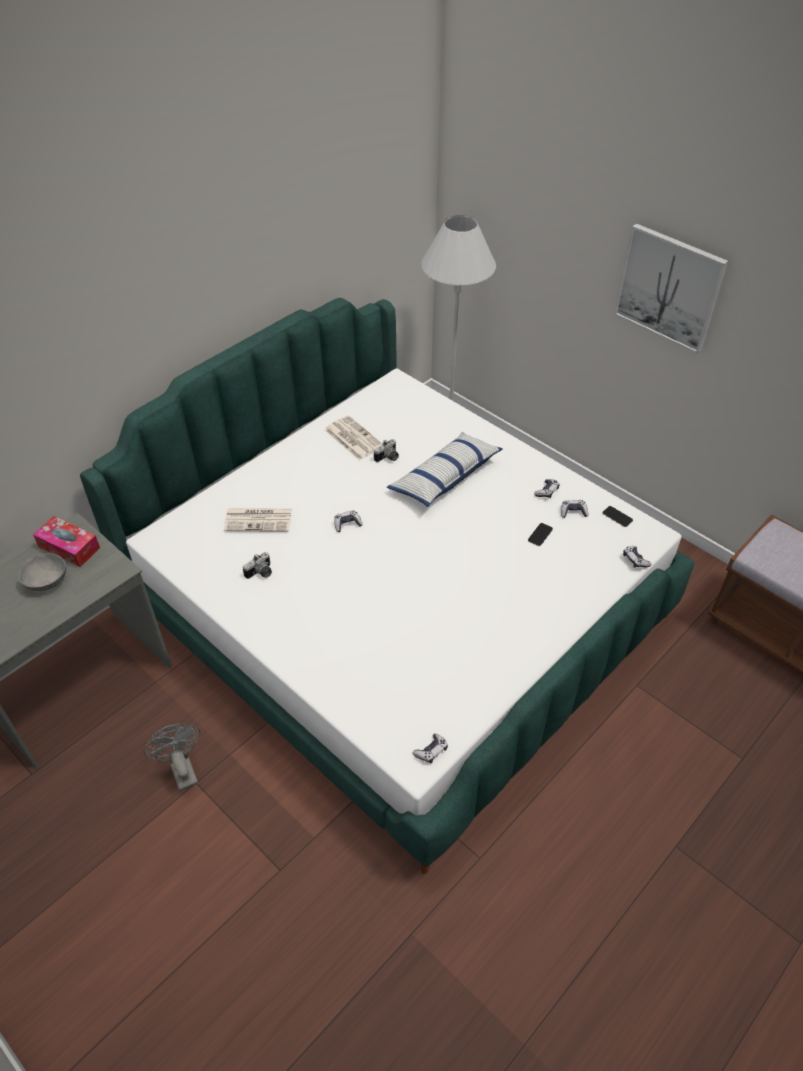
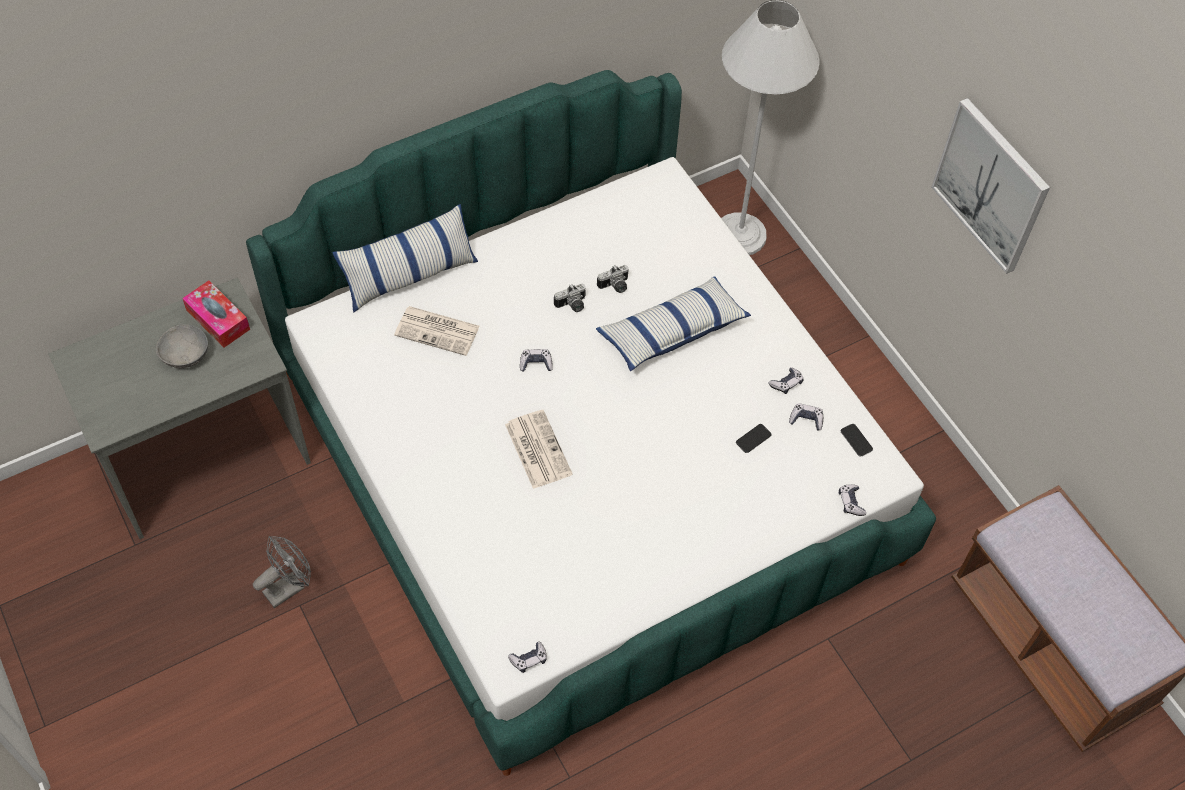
camera: 15 degrees right, 10 degrees up
grey fan [143,723,200,791] -> grey fan turned 60 degrees clockwise [253,536,311,608]
camera [243,552,272,579] -> camera moved to [554,284,586,312]
newspaper [325,415,382,461] -> newspaper moved to [505,410,573,489]
none -> pillow [332,204,478,312]

